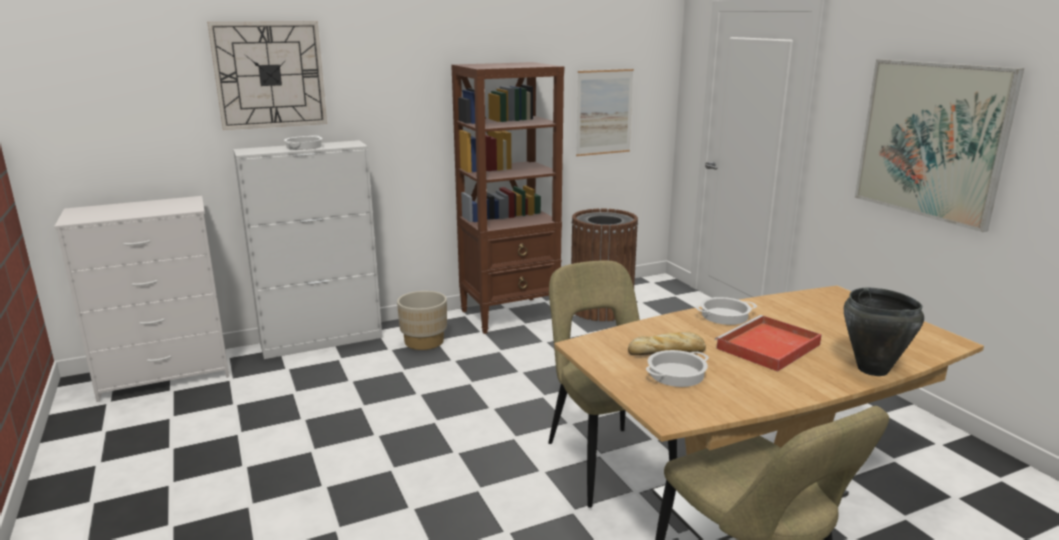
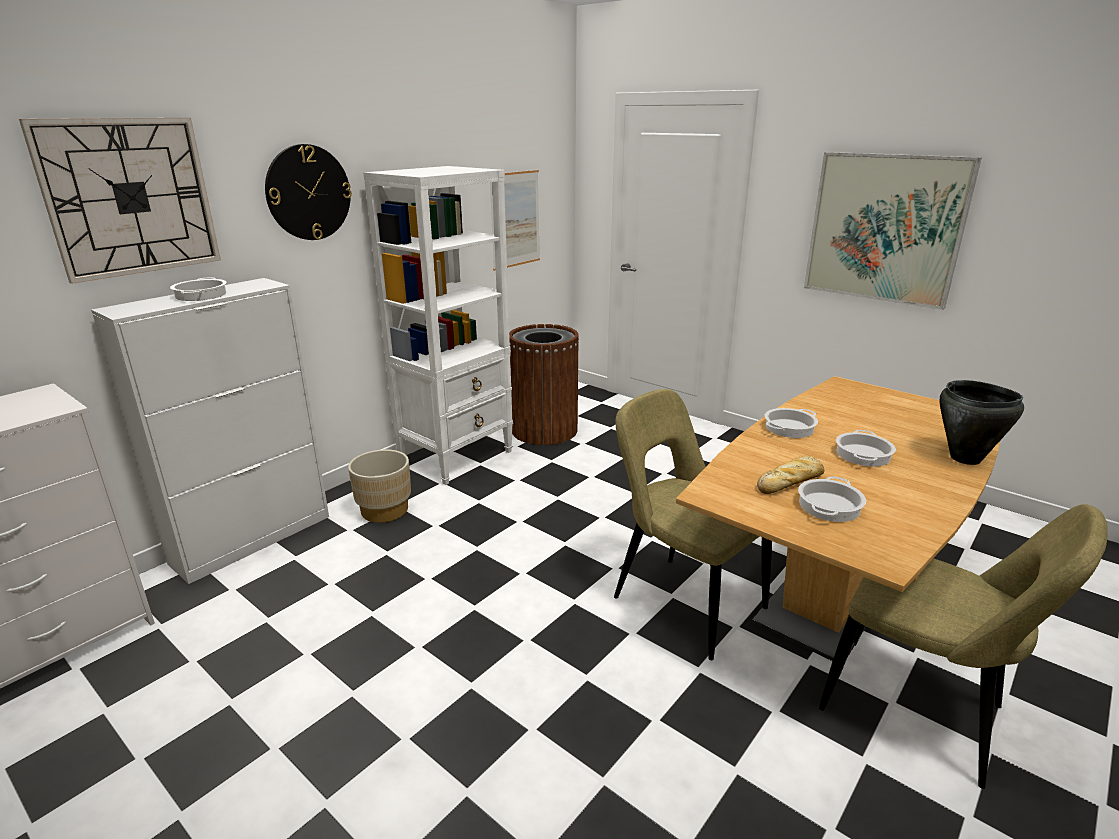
camera: 25 degrees left, 5 degrees up
brown bookcase [451,62,564,334] -> white bookcase [363,166,513,485]
red tray [715,315,822,372] -> cooking pot [836,430,896,467]
none -> wall clock [265,144,352,240]

